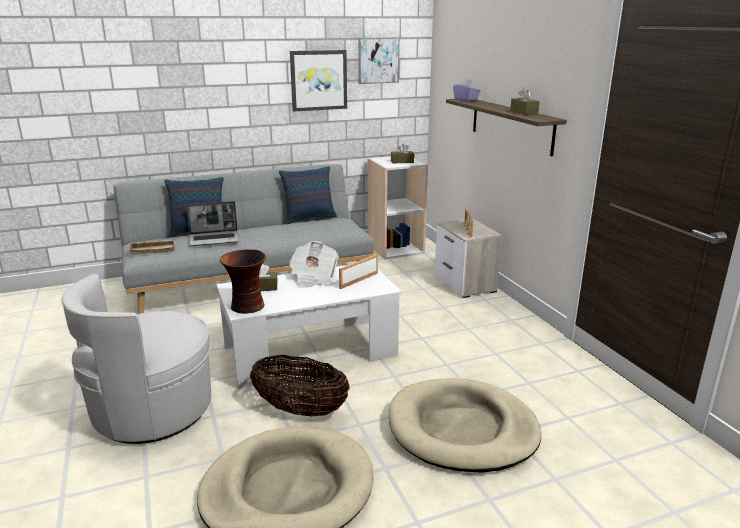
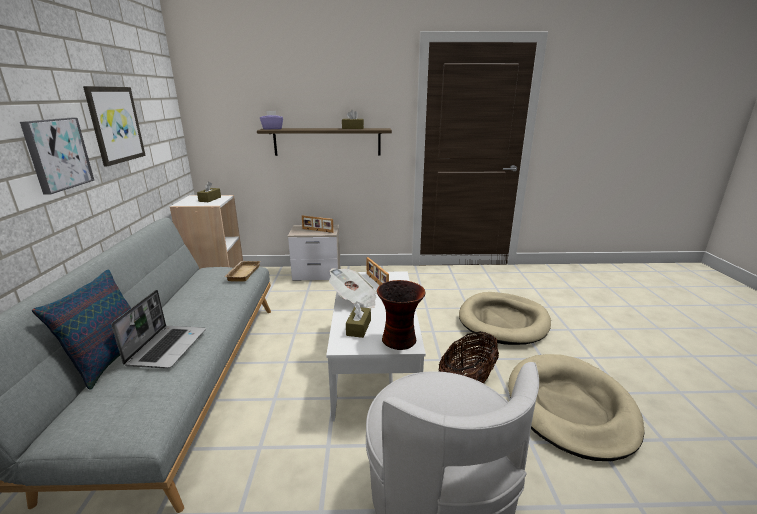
camera: 70 degrees left, 0 degrees up
beige tray [128,240,175,255] -> beige tray moved to [225,261,260,282]
blue pillow [279,166,337,224] -> none
picture [358,38,400,84] -> picture moved to [20,118,94,195]

